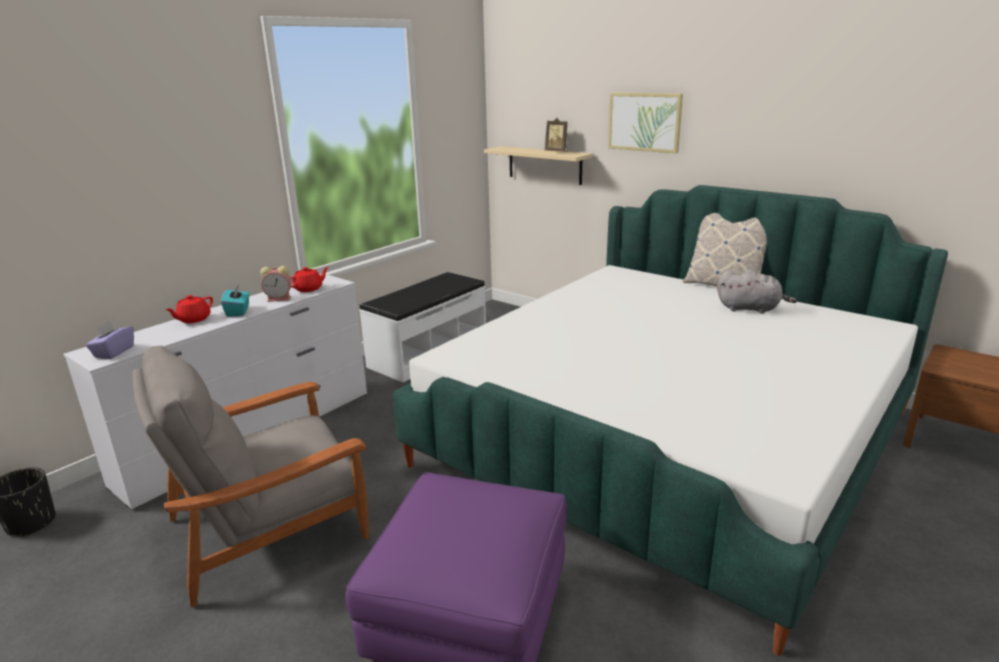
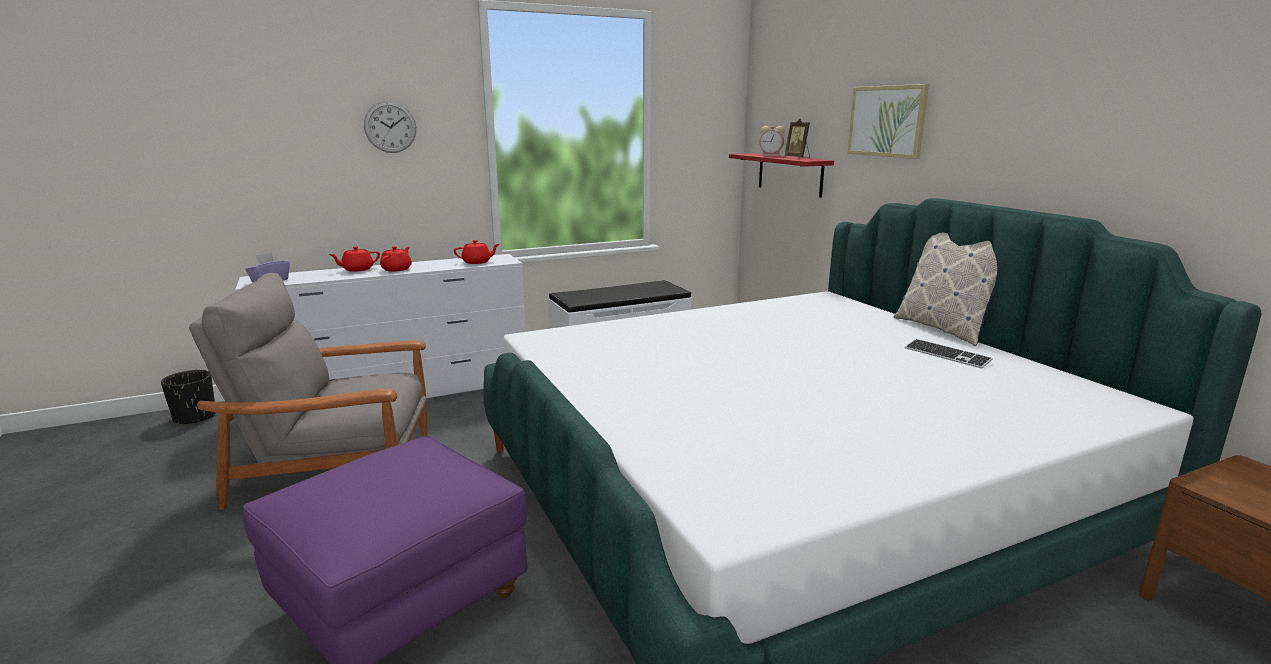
camera: 25 degrees right, 5 degrees down
turquoise tissue box [221,285,250,317] -> red teapot [380,246,412,272]
alarm clock [260,266,292,302] -> alarm clock moved to [759,126,785,156]
beige shelf [484,146,593,185] -> red shelf [729,153,834,198]
grey plush toy [717,270,797,314] -> keyboard [905,339,993,369]
none -> wall clock [364,101,416,153]

